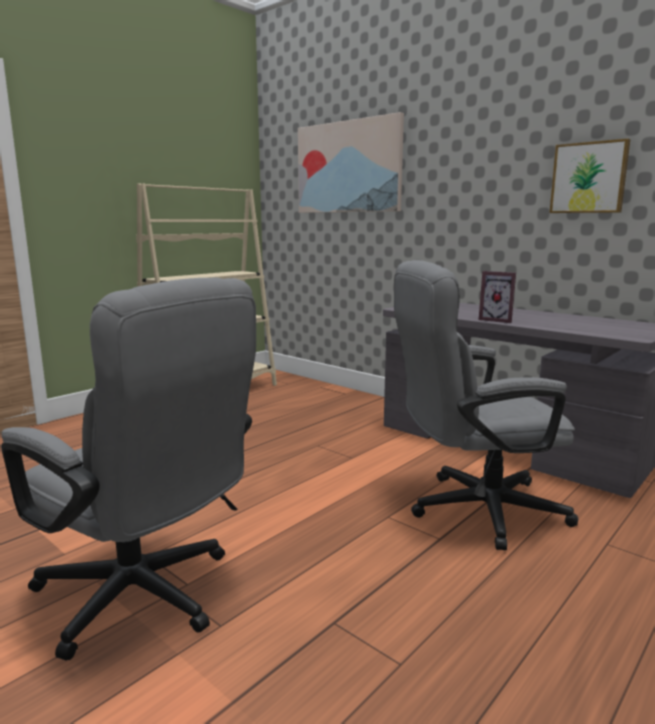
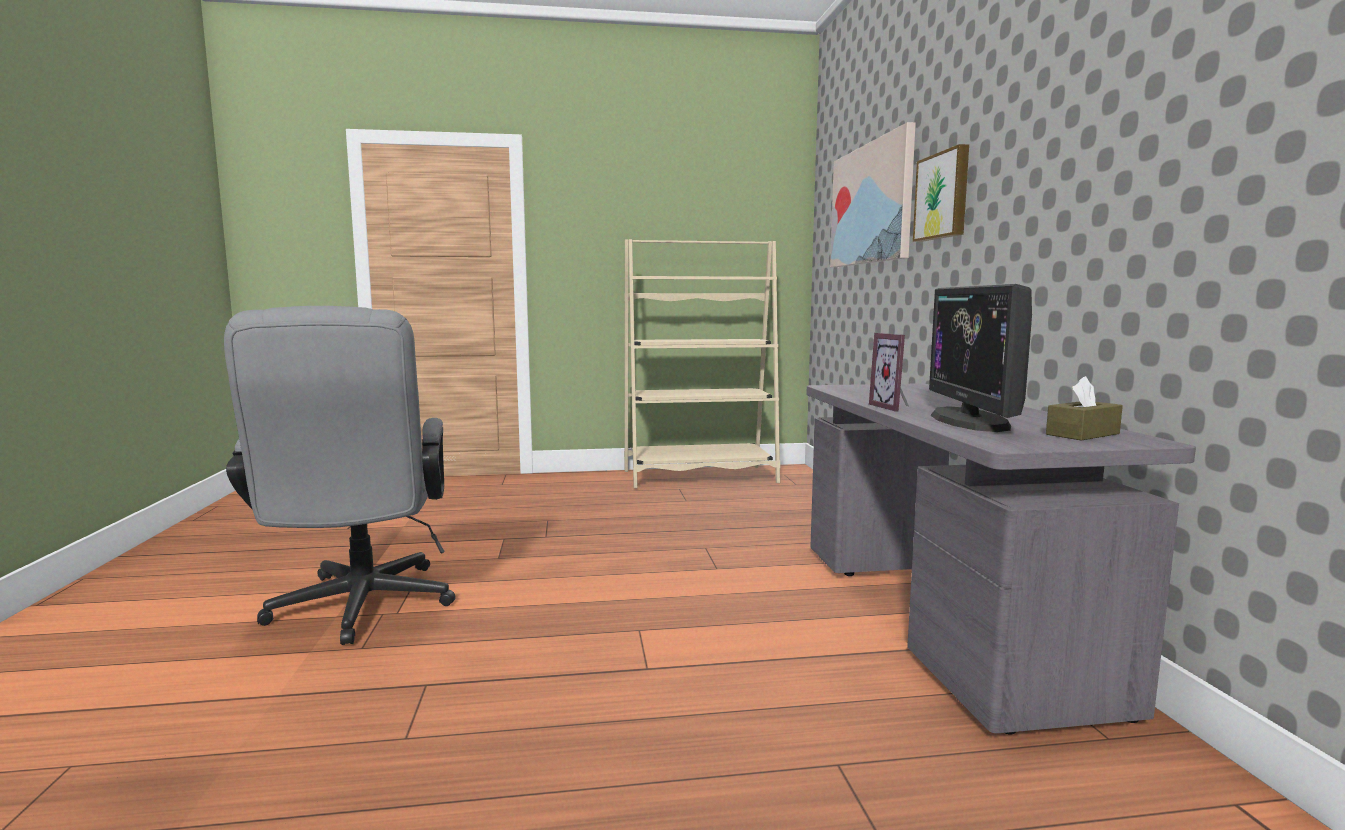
camera: 40 degrees right, 5 degrees down
grey office chair [394,260,578,550] -> none
picture [550,139,630,213] -> picture moved to [913,144,969,242]
none -> monitor [929,284,1032,432]
none -> brown tissue box [1046,376,1123,440]

